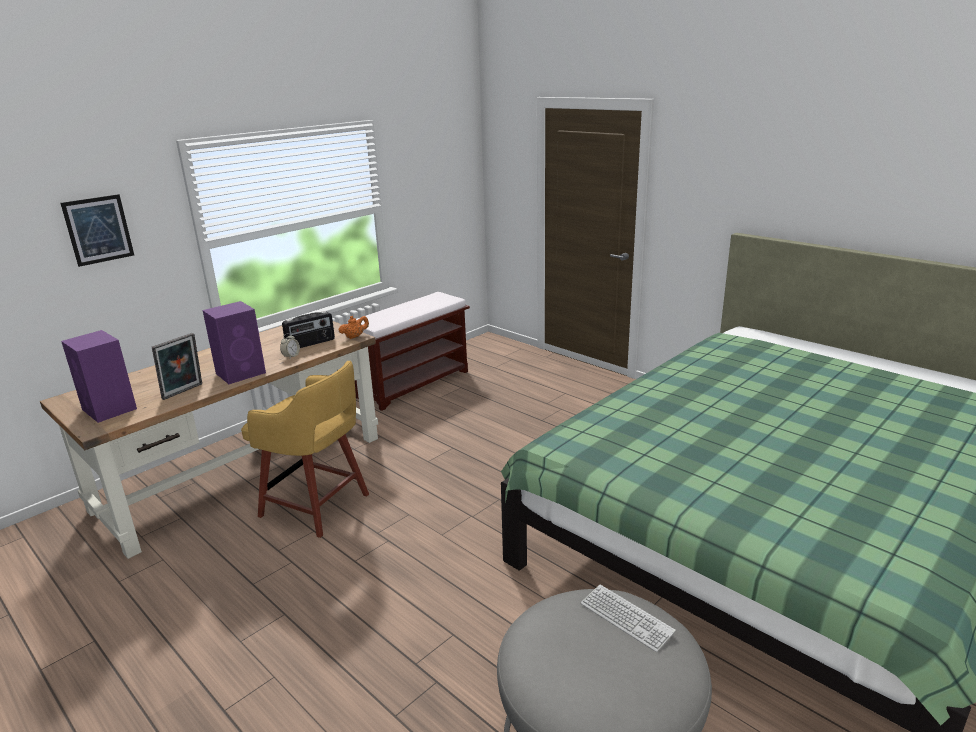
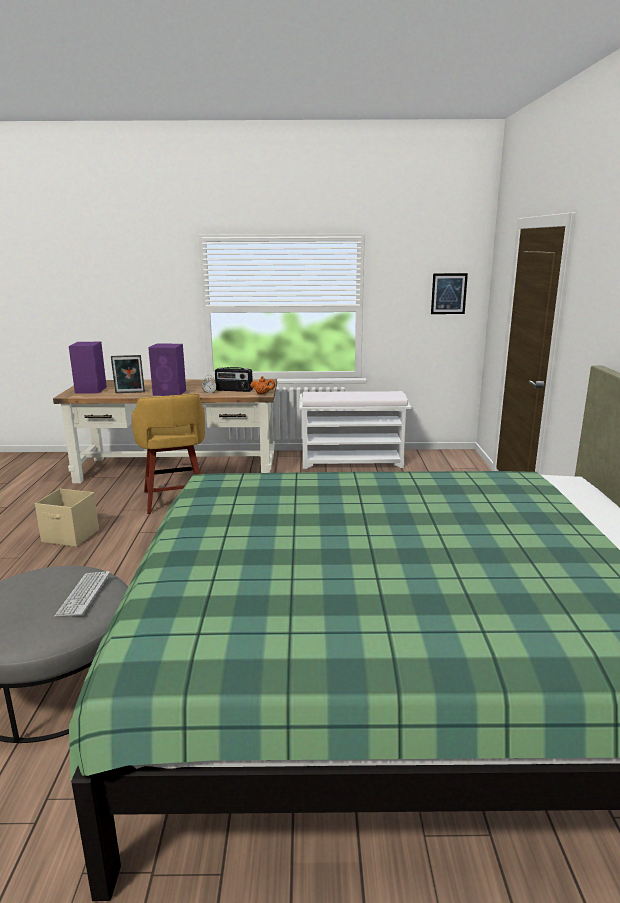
camera: 45 degrees right, 5 degrees down
picture [61,194,134,267] -> picture moved to [431,273,468,314]
brown bench [347,292,470,411] -> white bench [299,391,411,469]
none -> beige storage box [35,489,99,547]

